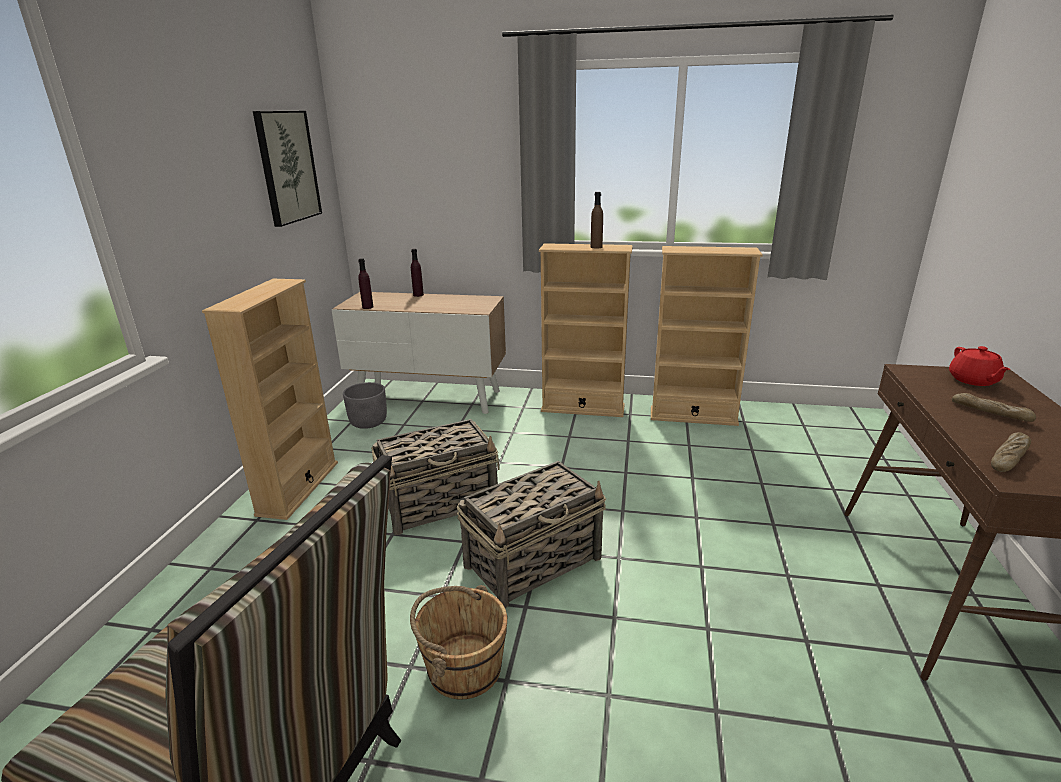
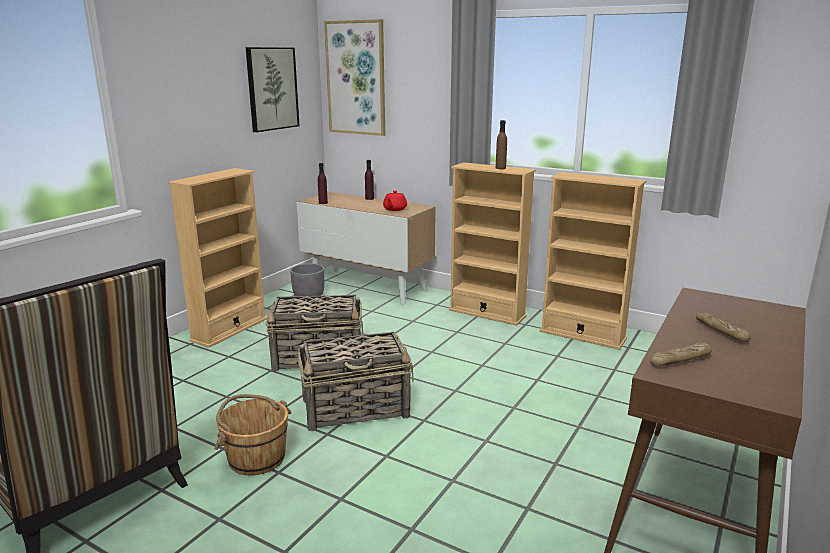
camera: 20 degrees right, 5 degrees down
red teapot [949,346,1010,386] -> red teapot moved to [383,191,407,211]
none -> picture [324,19,385,136]

